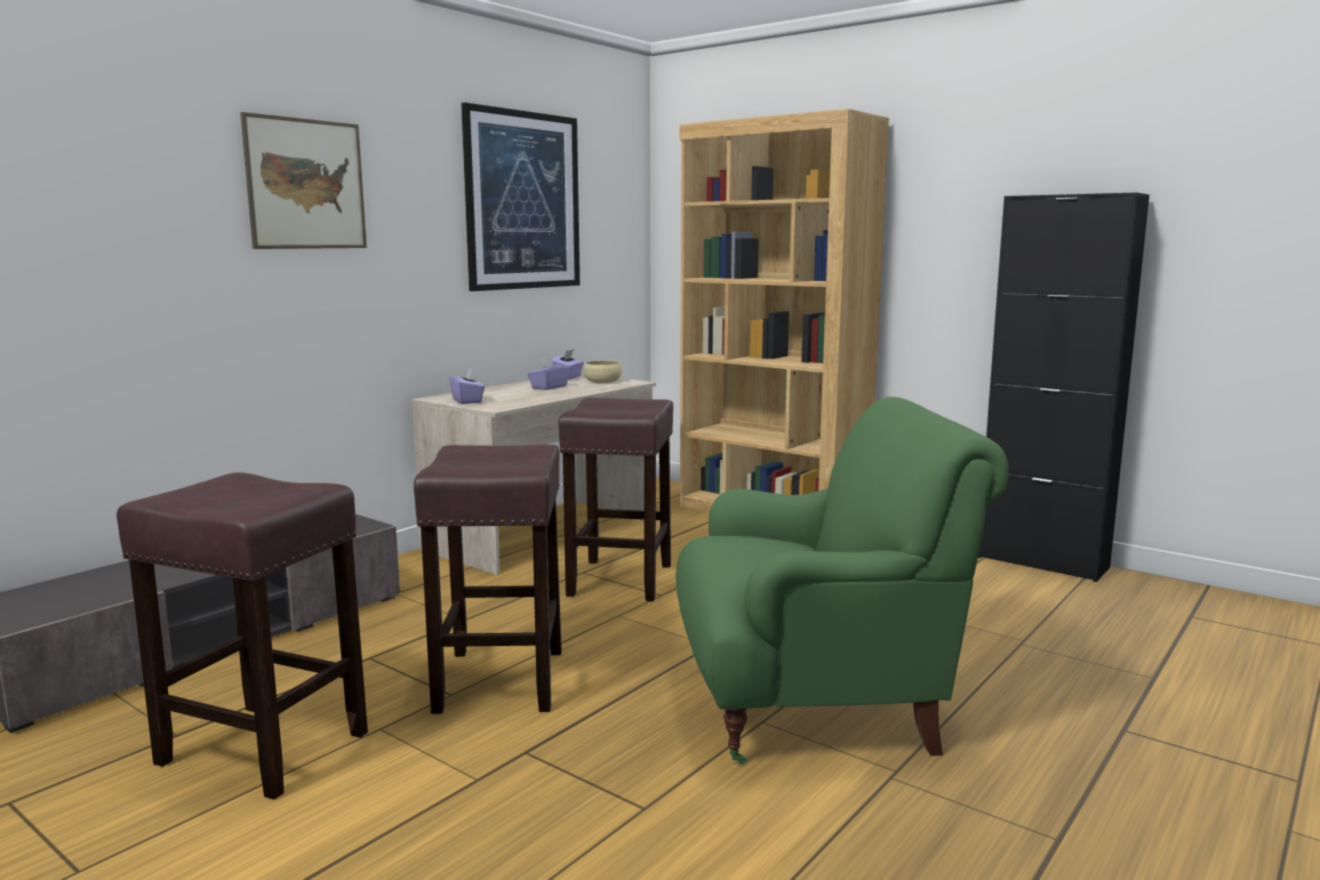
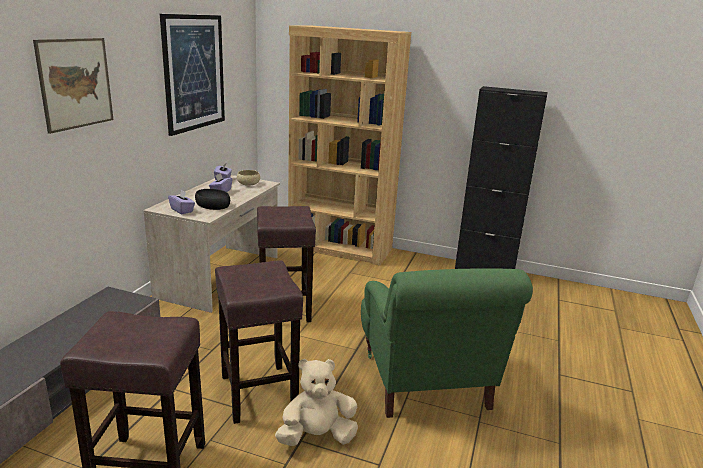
camera: 20 degrees left, 10 degrees up
green armchair [676,397,1009,764] -> green armchair turned 105 degrees clockwise [361,268,533,418]
none -> black bowl [195,189,230,210]
none -> beige plush toy [275,359,358,446]

